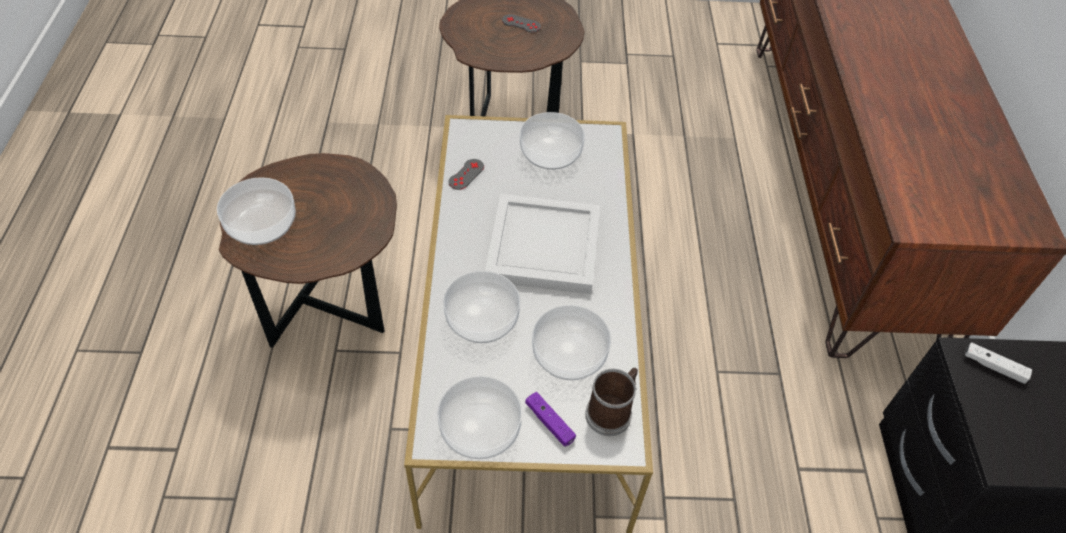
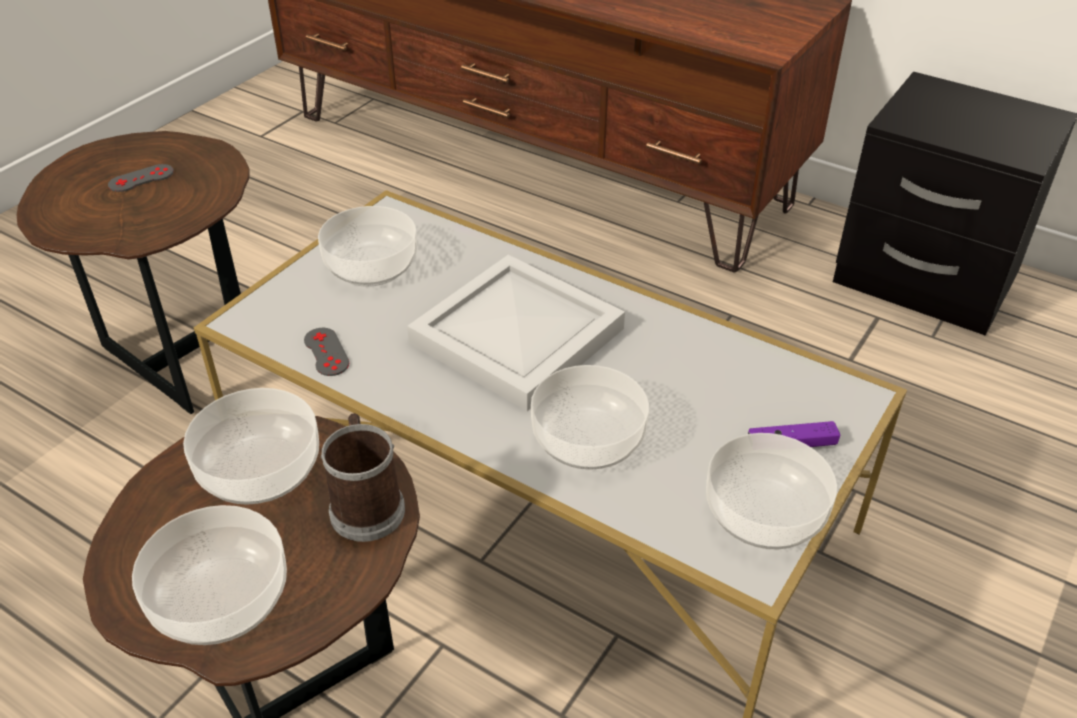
camera: 55 degrees left, 10 degrees down
bowl [532,305,611,380] -> bowl moved to [183,388,319,505]
mug [585,368,638,436] -> mug moved to [321,413,405,542]
white game controller [965,342,1032,384] -> none

